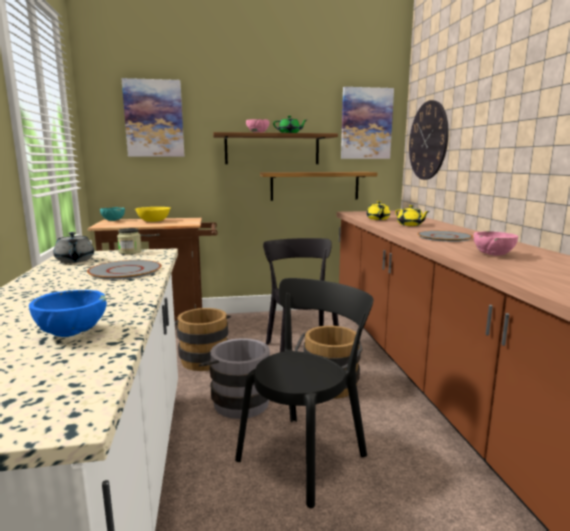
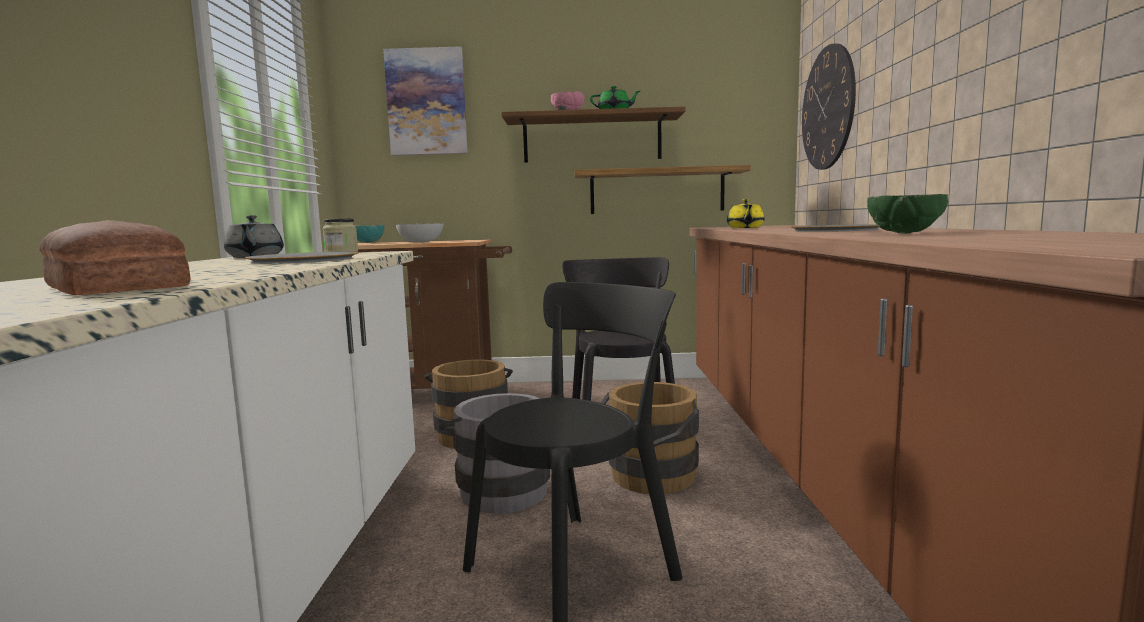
camera: 10 degrees right, 5 degrees down
blue bowl [29,290,107,337] -> bread [39,220,191,295]
yellow bowl [135,207,170,222] -> white bowl [395,223,444,242]
picture [341,87,394,159] -> none
yellow teapot [395,205,430,226] -> none
pink bowl [474,231,518,256] -> green bowl [867,194,948,234]

